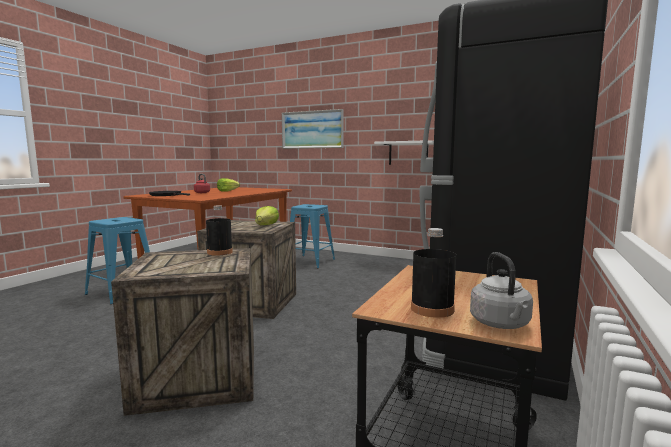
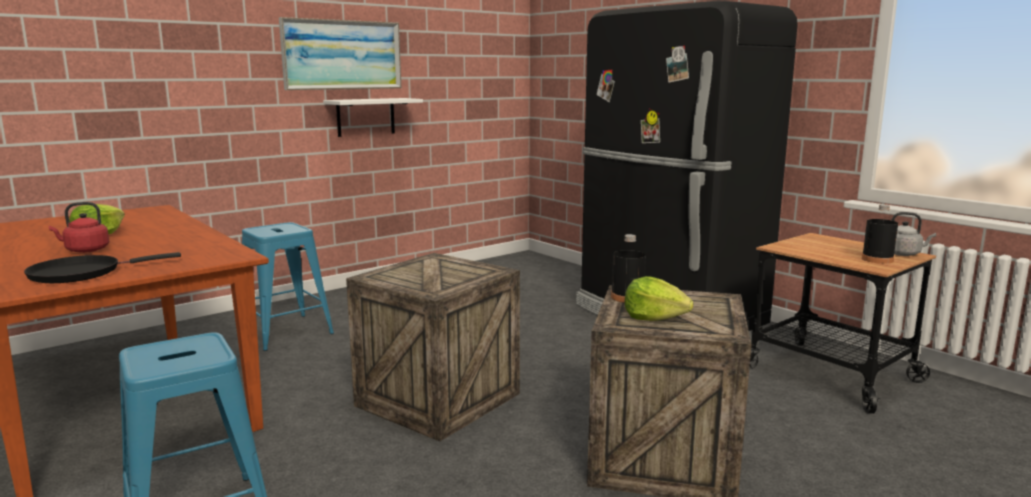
camera: 65 degrees left, 5 degrees up
lettuce [255,206,279,225] -> lettuce moved to [625,276,693,321]
picture [282,109,344,149] -> picture moved to [279,17,401,90]

